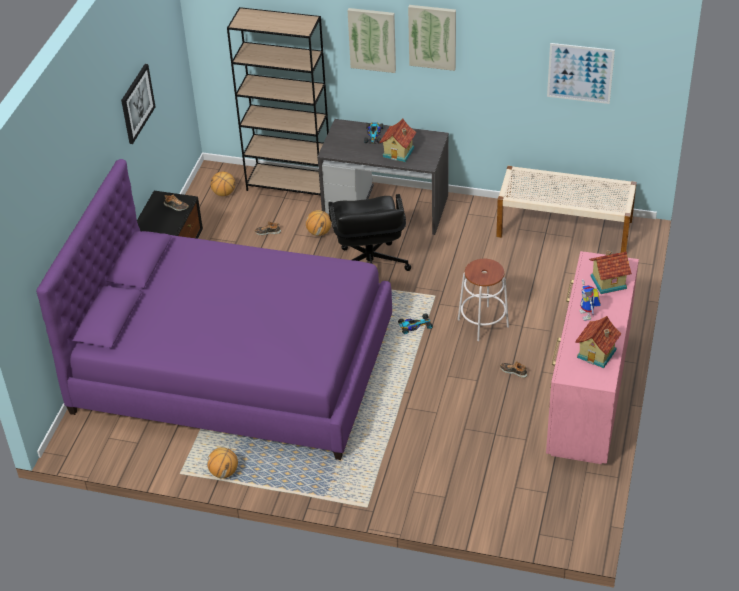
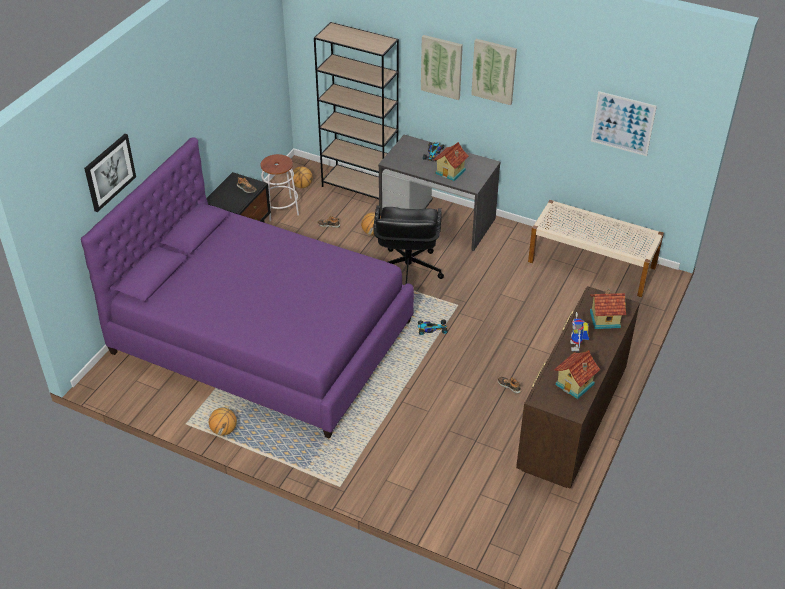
camera: 10 degrees right, 0 degrees up
picture [121,64,155,144] -> picture moved to [84,134,136,212]
white stool [458,259,509,341] -> white stool moved to [261,154,299,222]
pink dresser [546,251,639,464] -> brown dresser [516,286,640,488]

